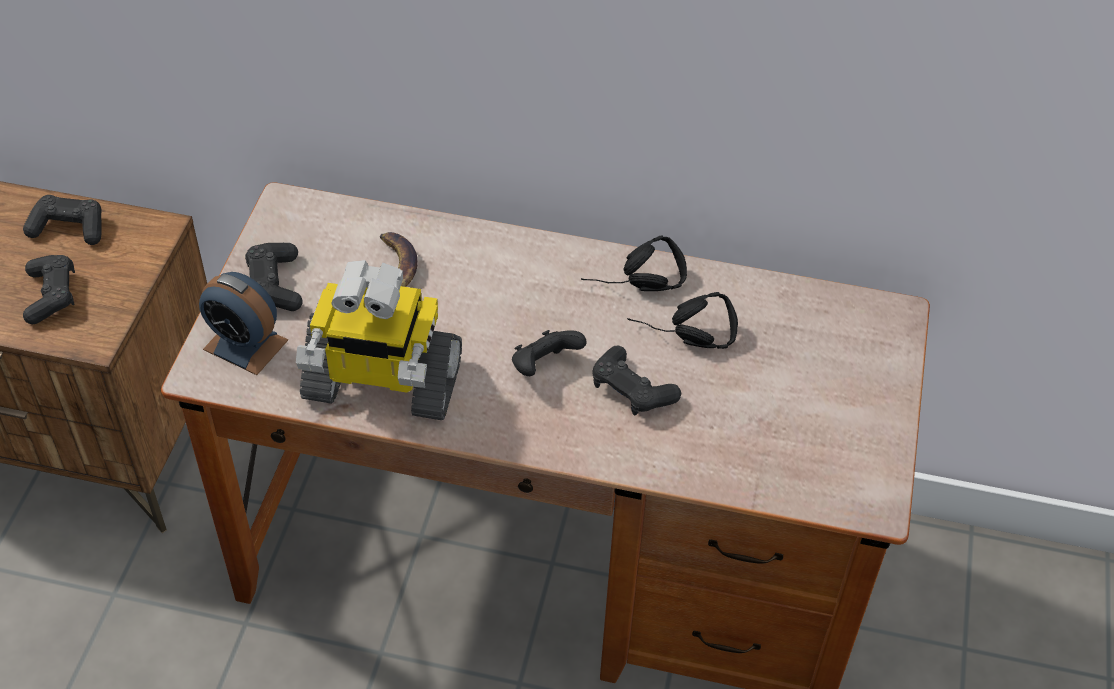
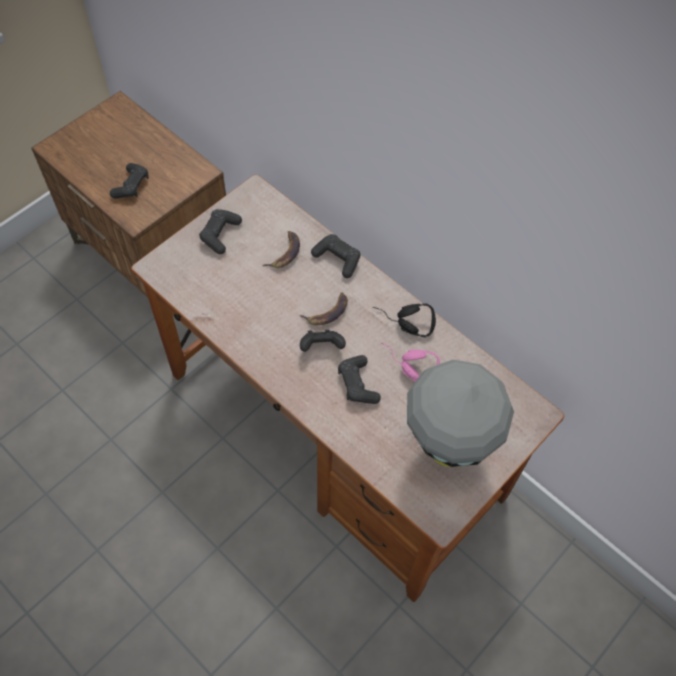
camera: 30 degrees right, 10 degrees up
black game controller [23,195,102,245] -> black game controller moved to [311,234,360,278]
alarm clock [199,272,288,375] -> none
toy robot [296,260,462,420] -> none
black headphones [627,292,738,349] -> pink headphones [382,343,440,382]
none -> banana [300,292,348,325]
none -> grey table lamp [407,360,514,467]

